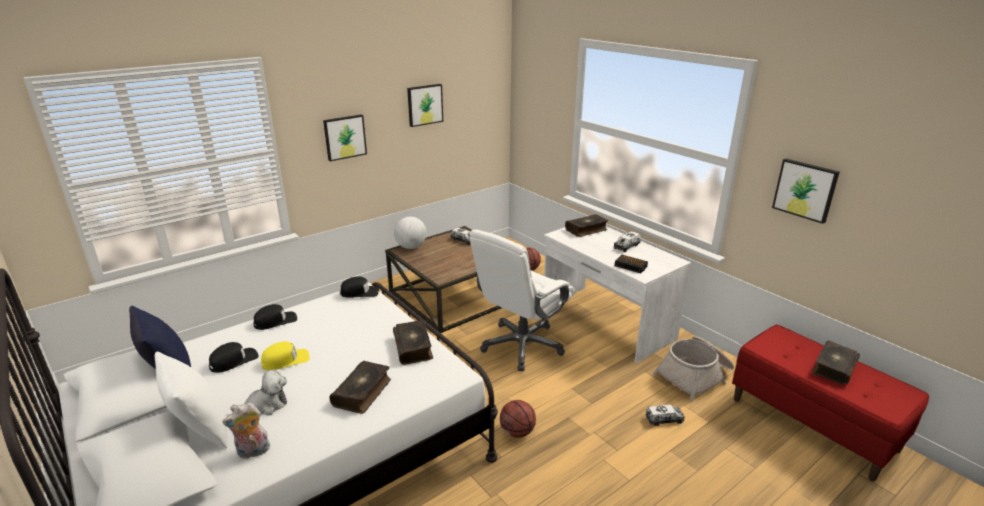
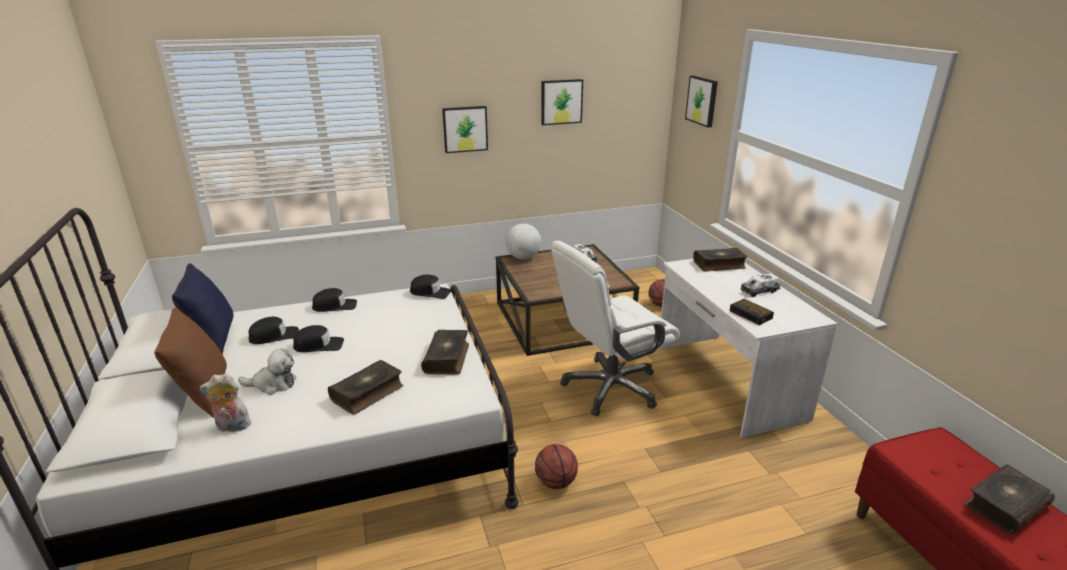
camera: 20 degrees right, 0 degrees up
white pillow [155,352,228,448] -> brown pillow [154,308,227,417]
yellow cap [261,341,310,370] -> black cap [293,325,344,352]
toy truck [645,405,685,426] -> none
basket [653,336,734,402] -> none
picture [772,159,839,224] -> picture moved to [685,75,718,127]

